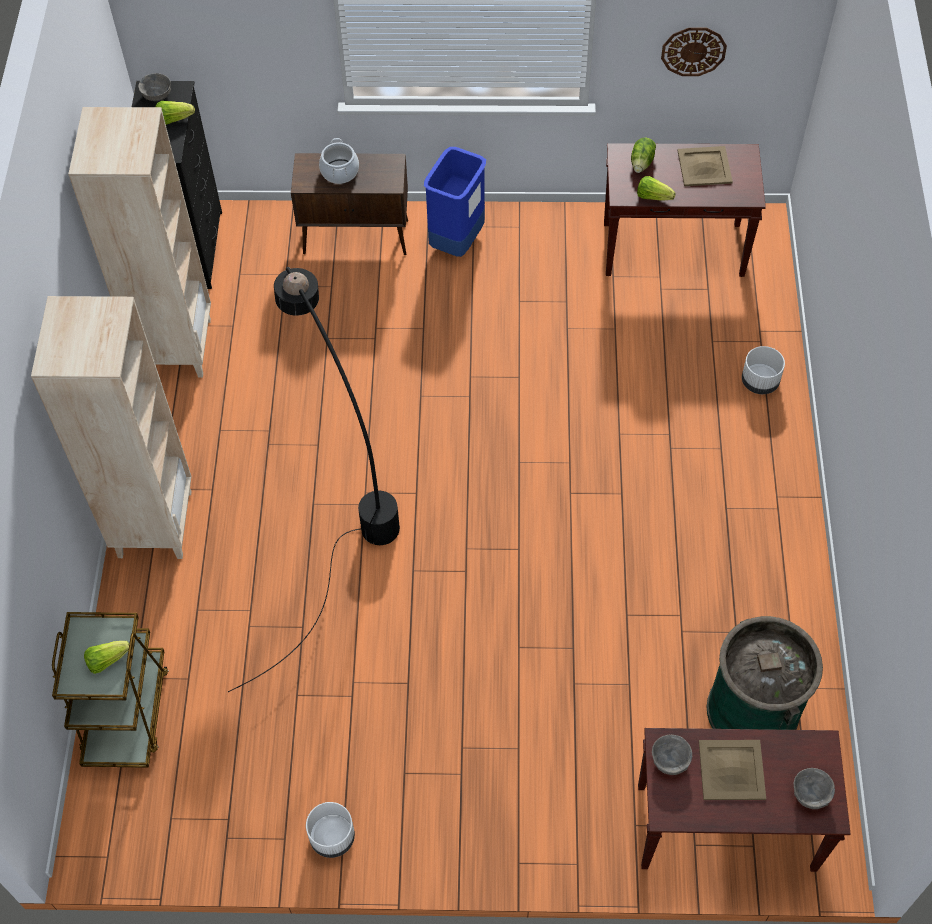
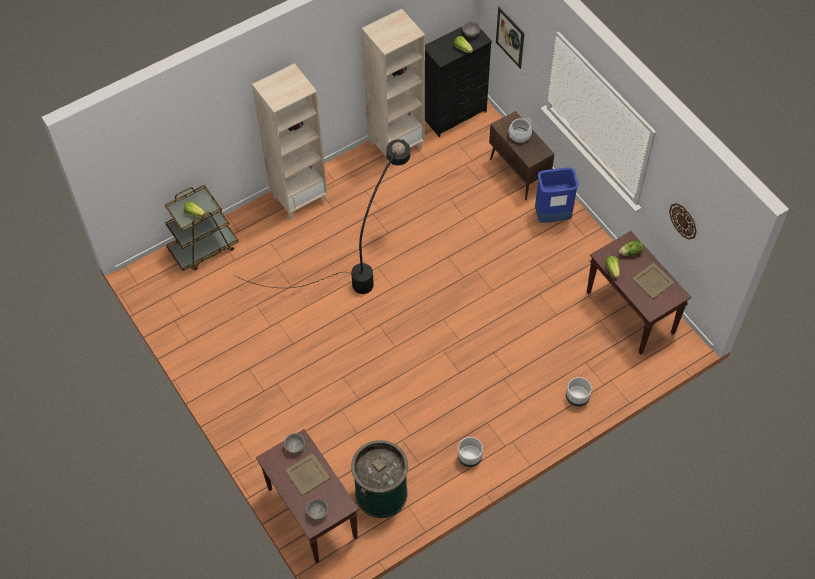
camera: 55 degrees right, 0 degrees up
white planter [306,802,355,858] -> white planter moved to [458,437,483,467]
none -> picture [496,7,524,69]

